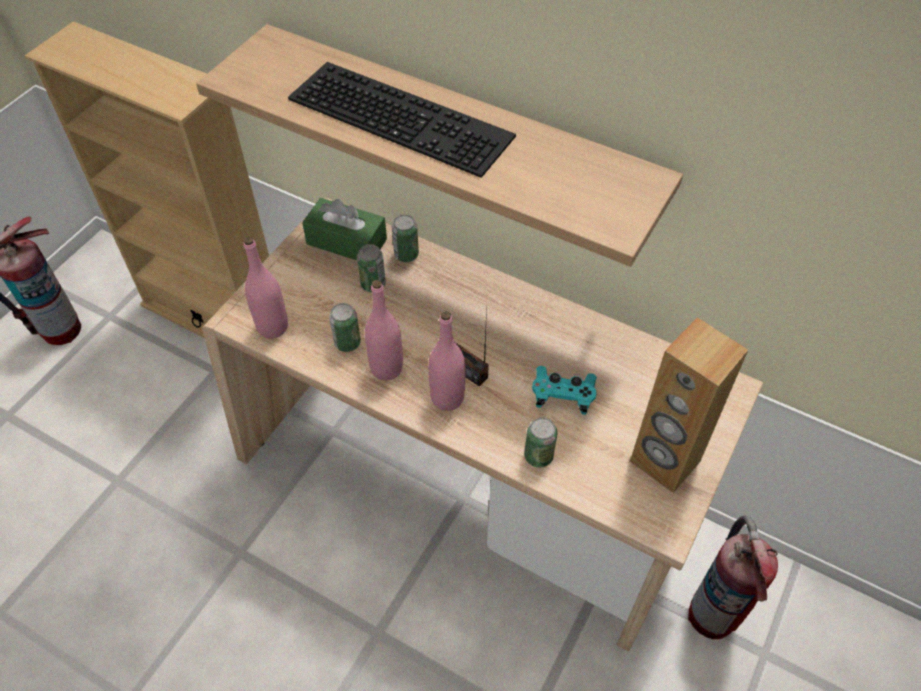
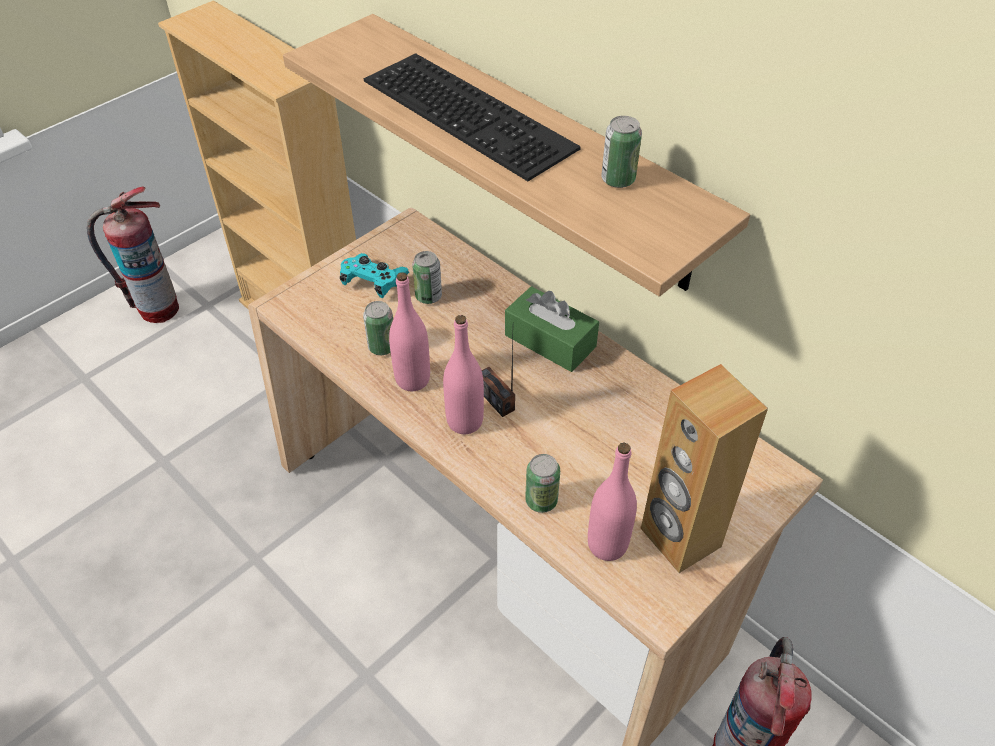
camera: 15 degrees right, 5 degrees down
pink bottle [243,237,288,339] -> pink bottle moved to [588,443,637,561]
green tissue box [302,198,387,260] -> green tissue box moved to [505,286,599,372]
can [392,215,419,262] -> can moved to [601,116,642,188]
turquoise game controller [532,366,597,415] -> turquoise game controller moved to [340,253,410,298]

